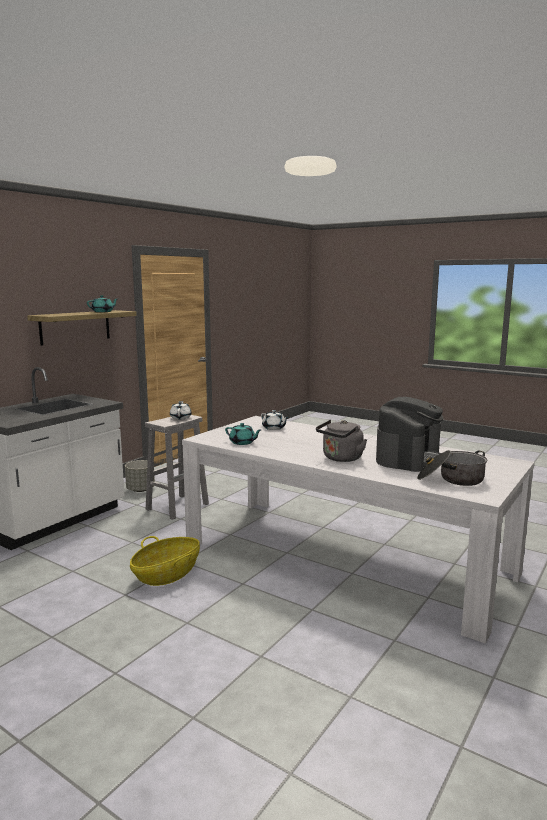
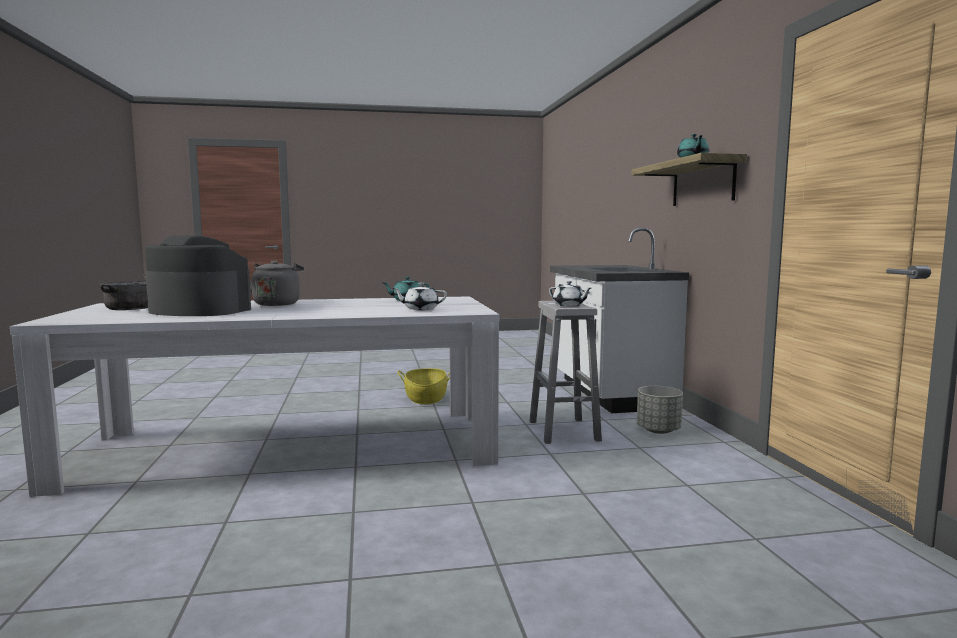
camera: 135 degrees right, 5 degrees down
coffee machine [376,397,444,472] -> coffee machine turned 120 degrees clockwise [145,235,251,316]

